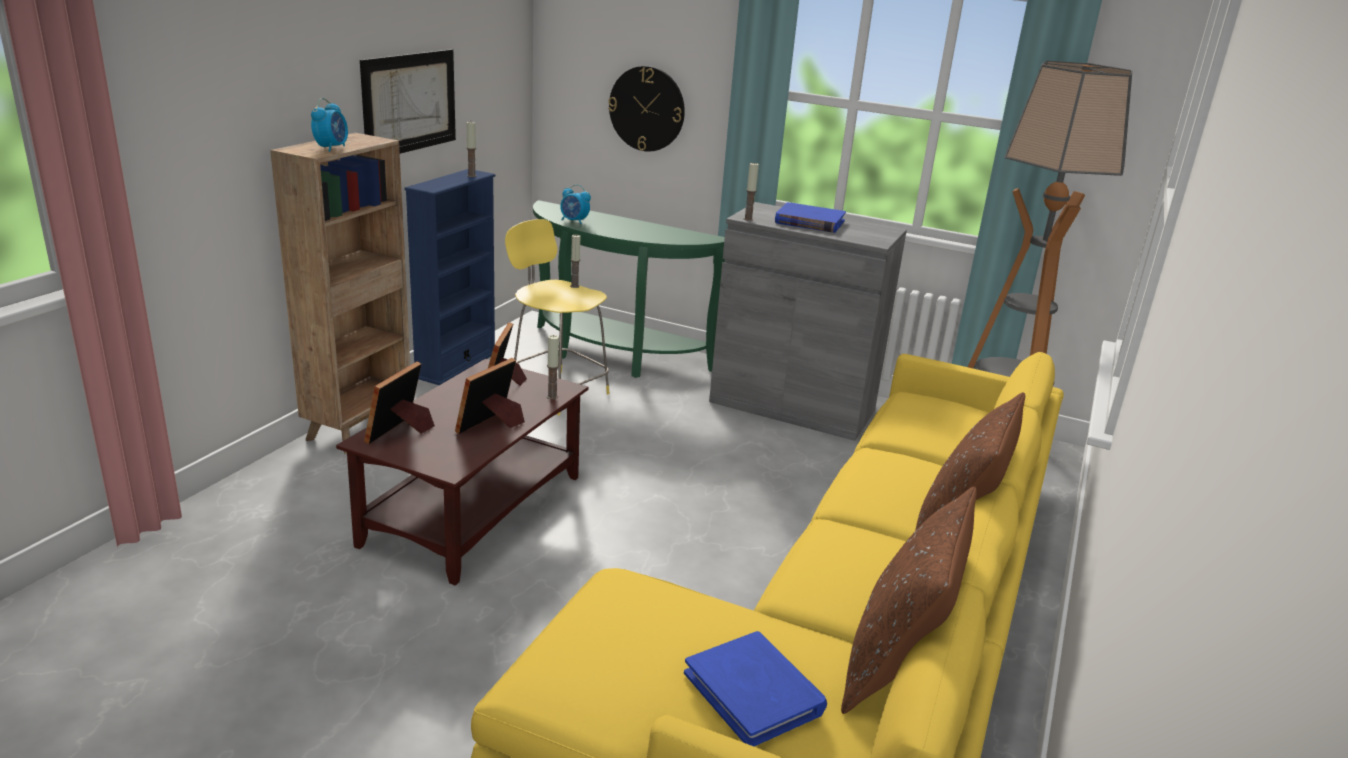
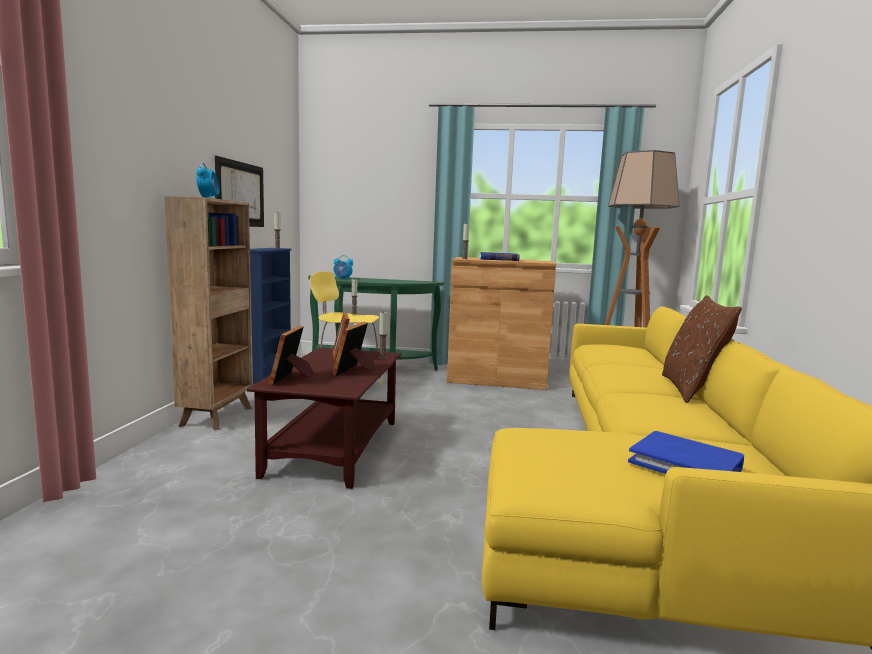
camera: 15 degrees left, 15 degrees down
wall clock [608,66,685,152] -> none
grey cabinet [709,202,907,441] -> brown cabinet [447,257,556,390]
brown pillow [841,487,977,714] -> none

